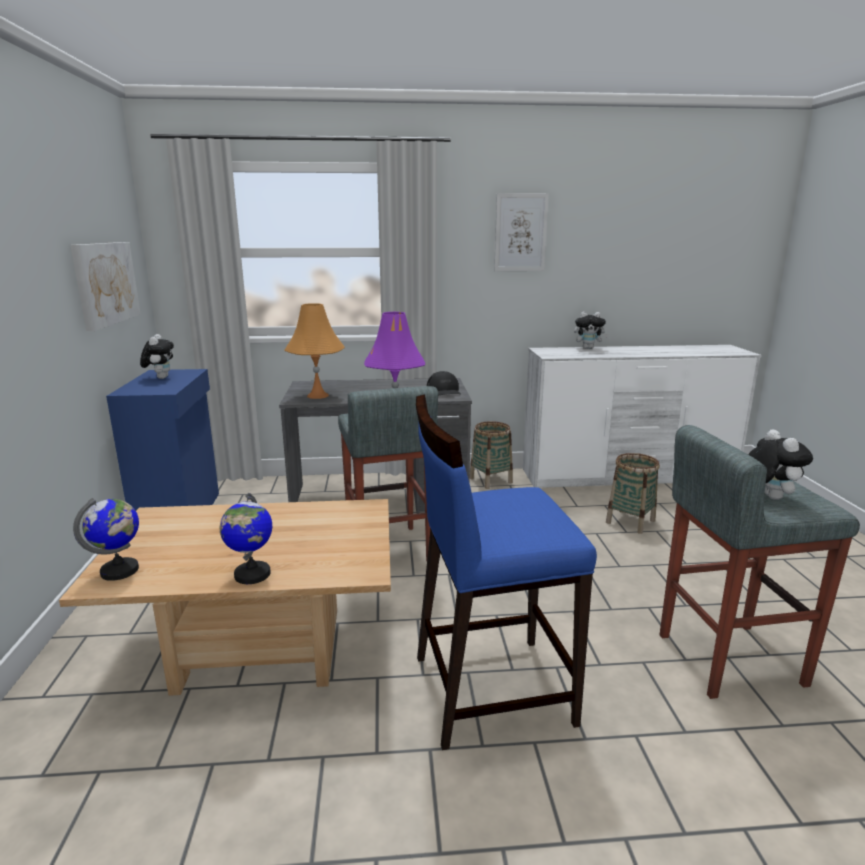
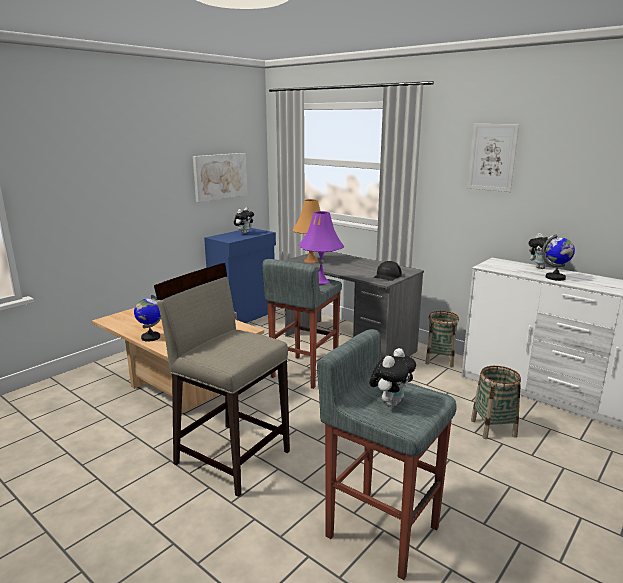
camera: 45 degrees right, 0 degrees up
globe [73,498,139,581] -> globe moved to [542,234,575,281]
blue stool [416,394,597,750] -> beige stool [154,263,290,497]

